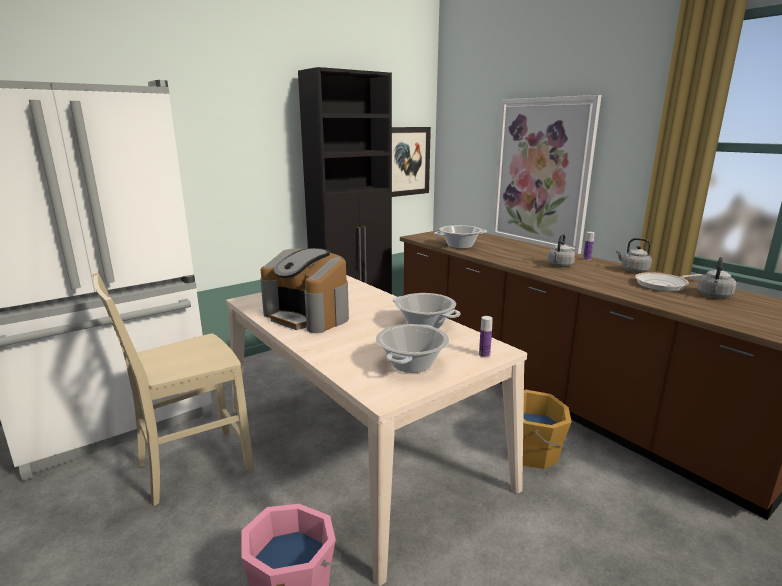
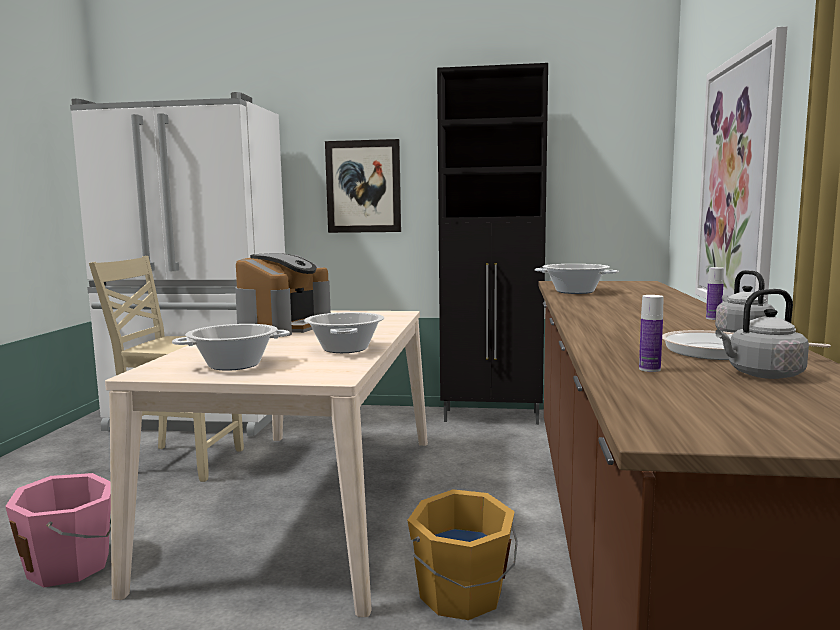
camera: 45 degrees right, 10 degrees down
coffee machine [260,248,349,333] -> coffee machine turned 150 degrees counterclockwise [235,253,331,337]
picture [392,127,431,197] -> picture moved to [325,139,401,233]
bottle [479,316,493,358] -> bottle moved to [639,295,664,372]
grey kettle [547,234,575,267] -> none

